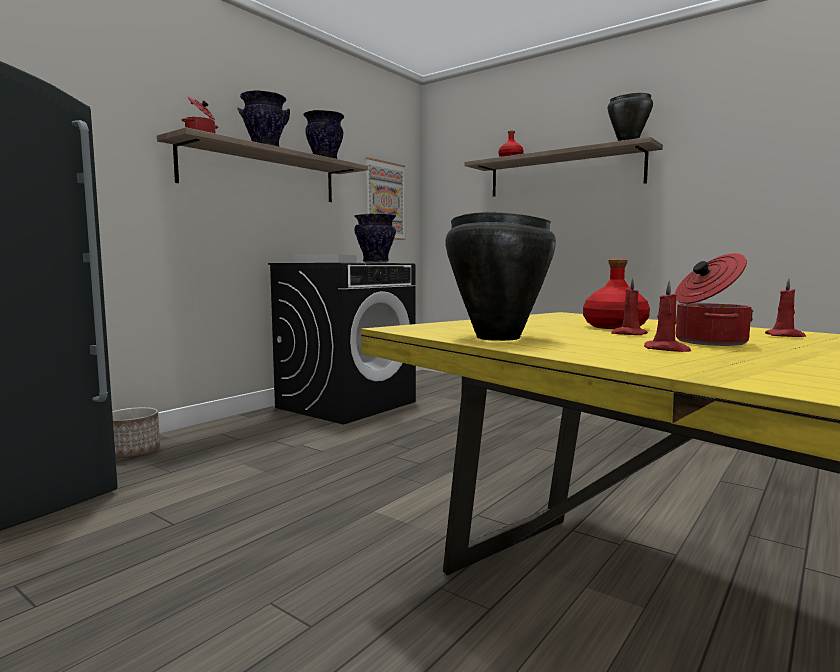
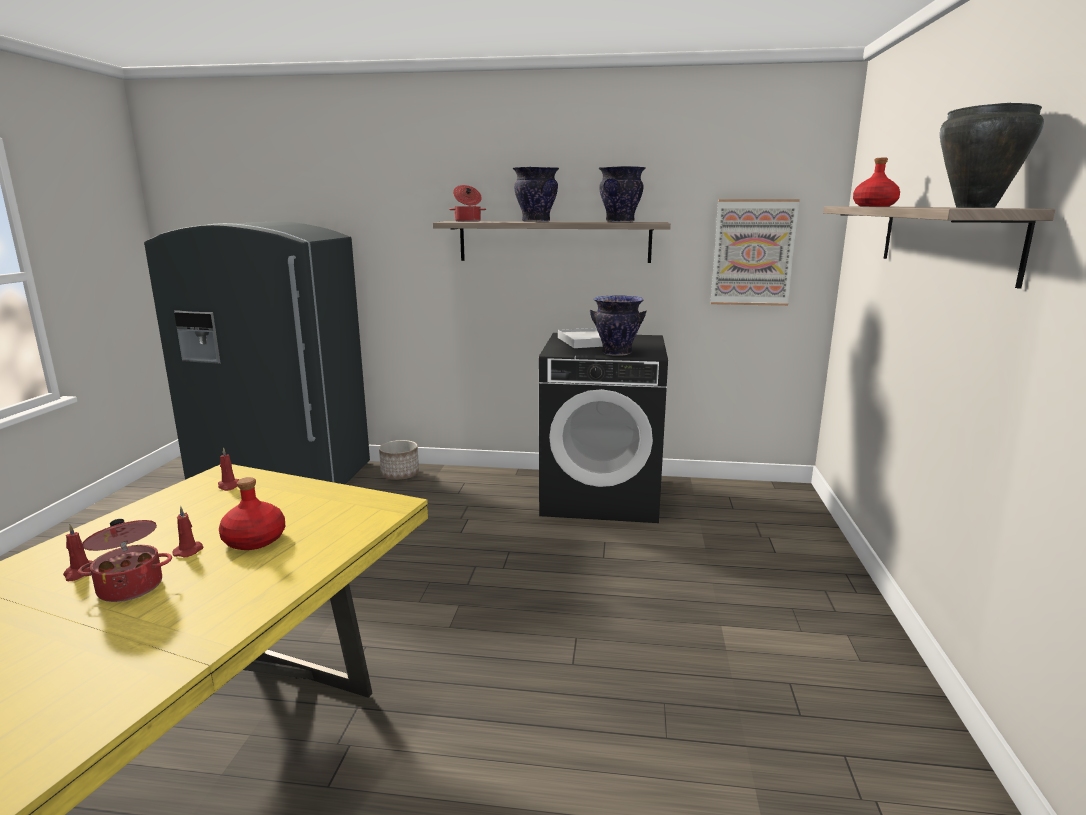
camera: 60 degrees right, 10 degrees up
black cooking pot [446,212,556,341] -> none
red candle [765,278,806,337] -> red candle moved to [218,447,240,491]

